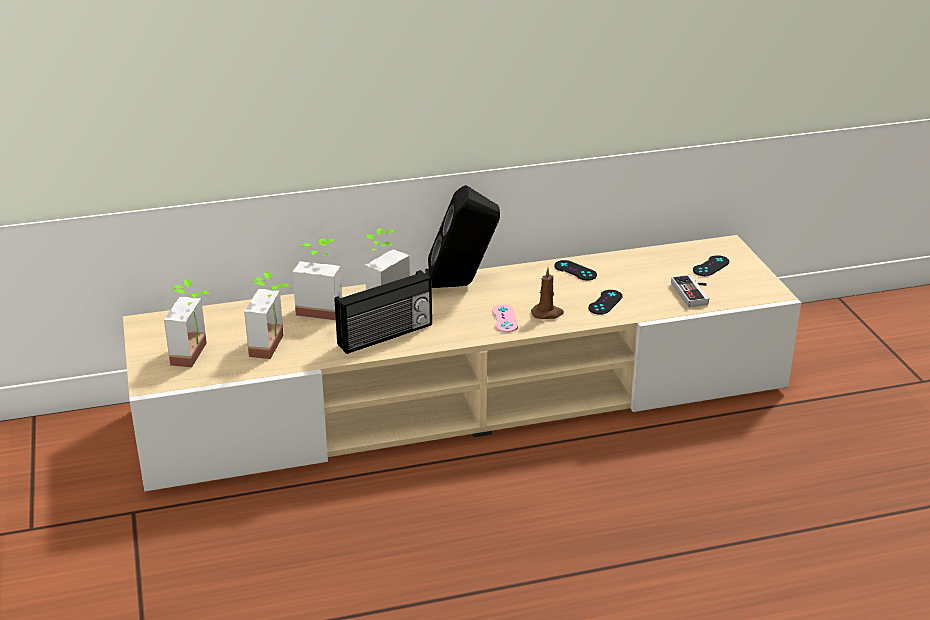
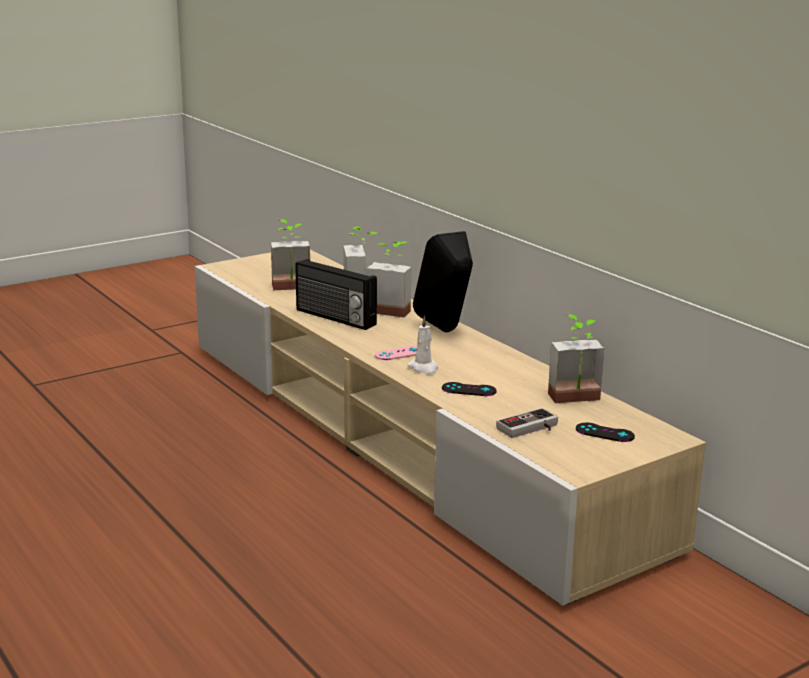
camera: 70 degrees right, 10 degrees down
potted plant [164,280,210,367] -> potted plant moved to [548,315,604,403]
brown candle [531,268,564,319] -> white candle [408,315,438,375]
black game controller [554,260,597,280] -> none

